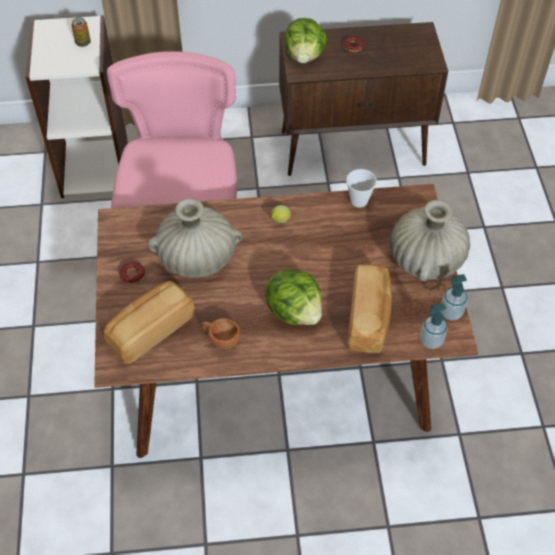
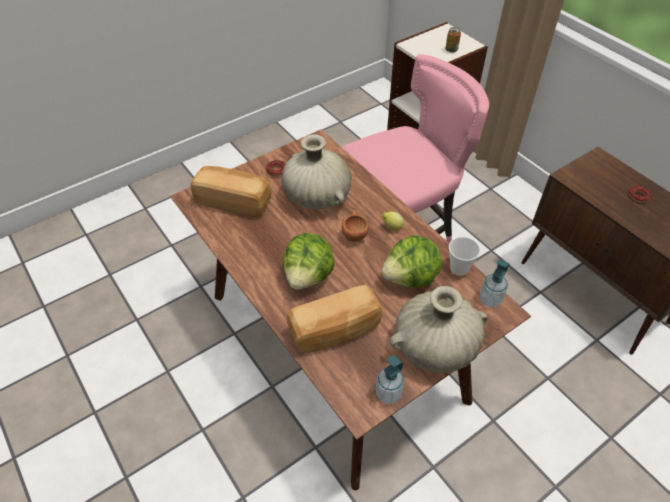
camera: 60 degrees right, 5 degrees down
brown cup [201,318,240,349] -> brown cup moved to [342,210,369,242]
lettuce [285,18,327,63] -> lettuce moved to [382,236,442,288]
soap dispenser [420,302,448,349] -> soap dispenser moved to [480,259,509,307]

